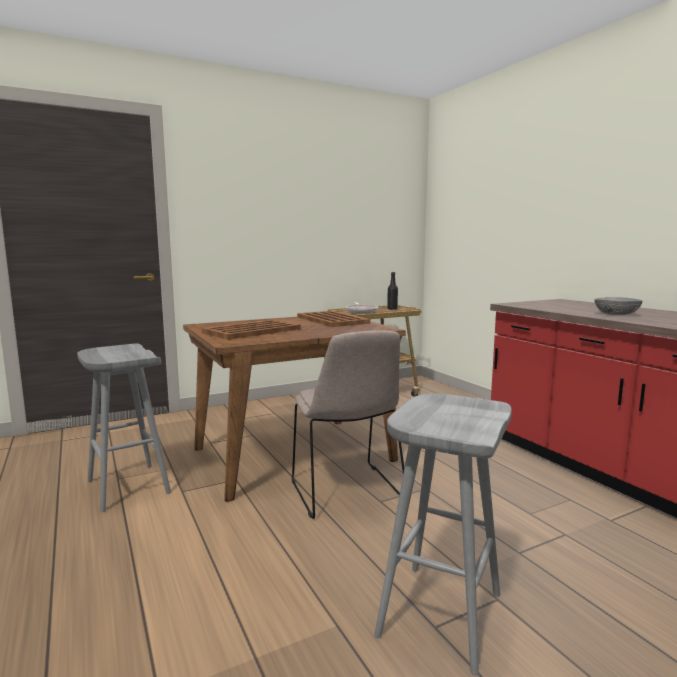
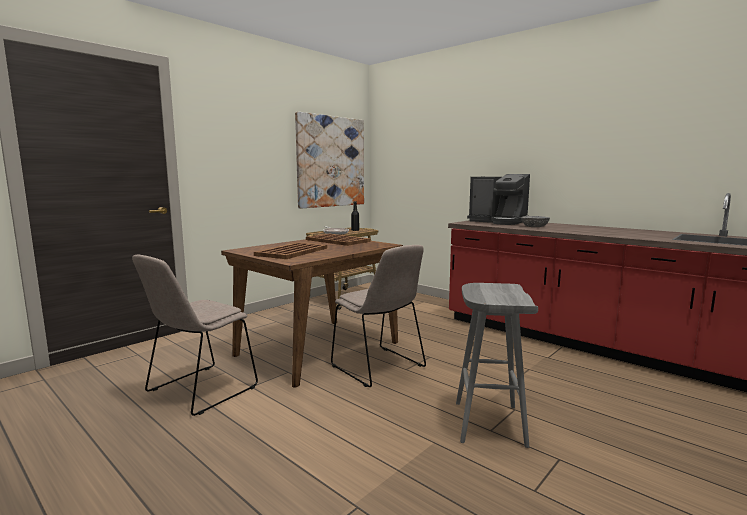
camera: 20 degrees left, 0 degrees up
grey stool [77,343,171,512] -> beige chair [132,255,258,416]
none -> picture [295,112,364,208]
none -> coffee machine [467,174,530,225]

